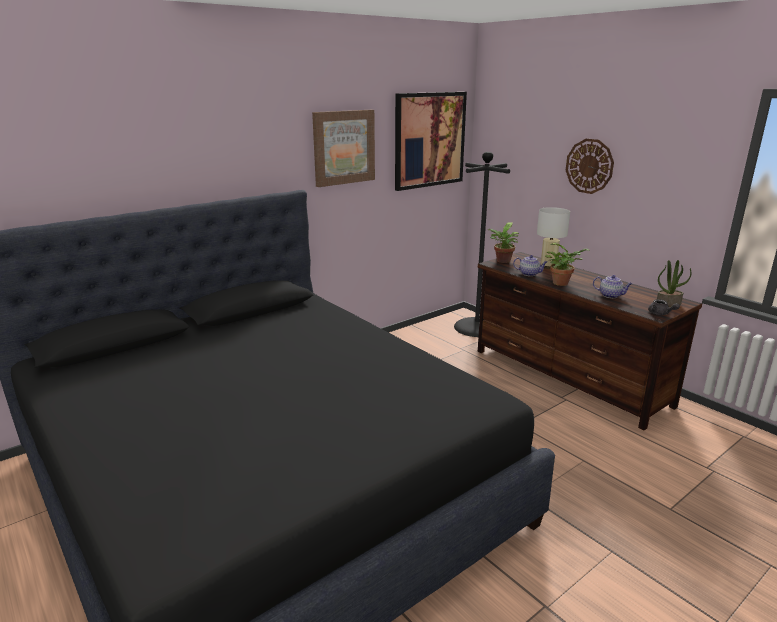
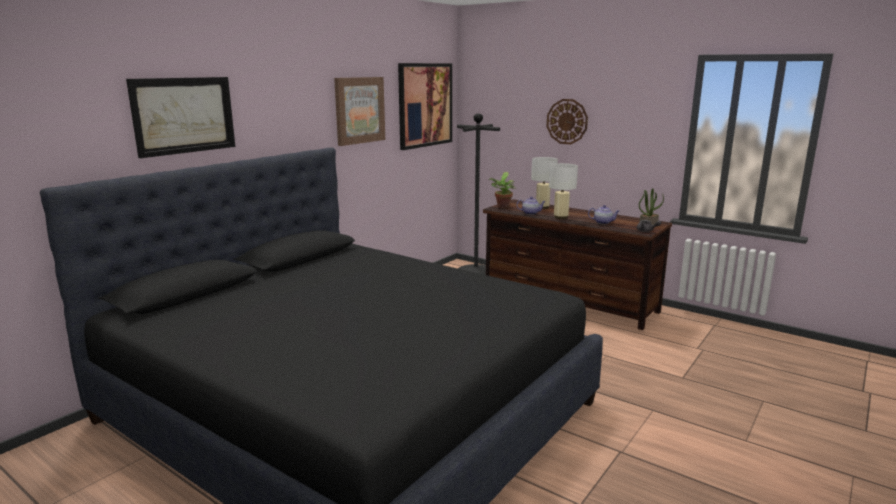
camera: 15 degrees left, 5 degrees down
potted plant [545,243,590,286] -> white table lamp [549,163,578,219]
none -> picture [126,77,235,158]

